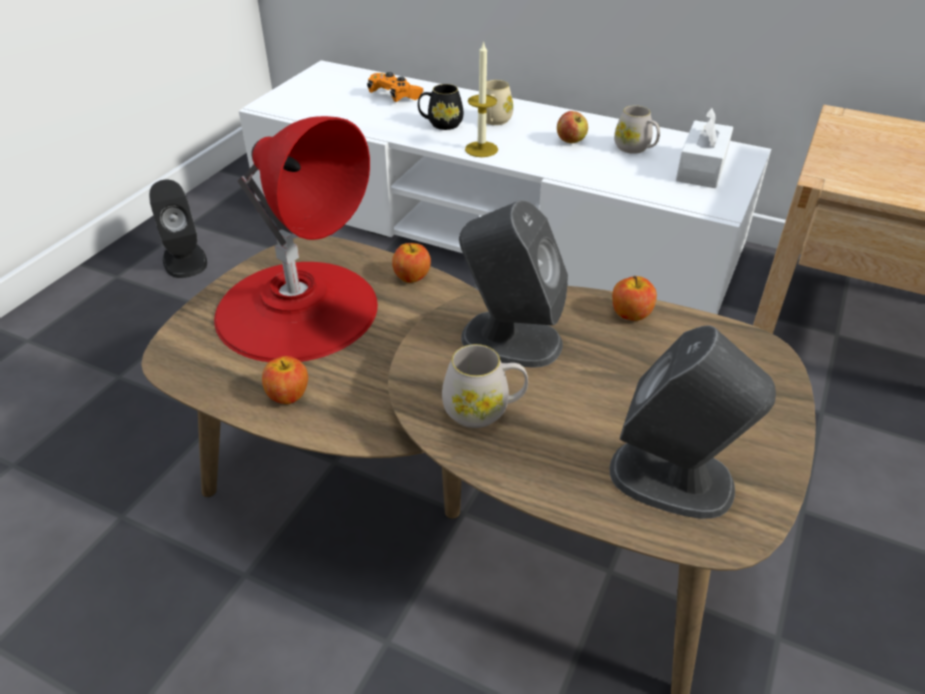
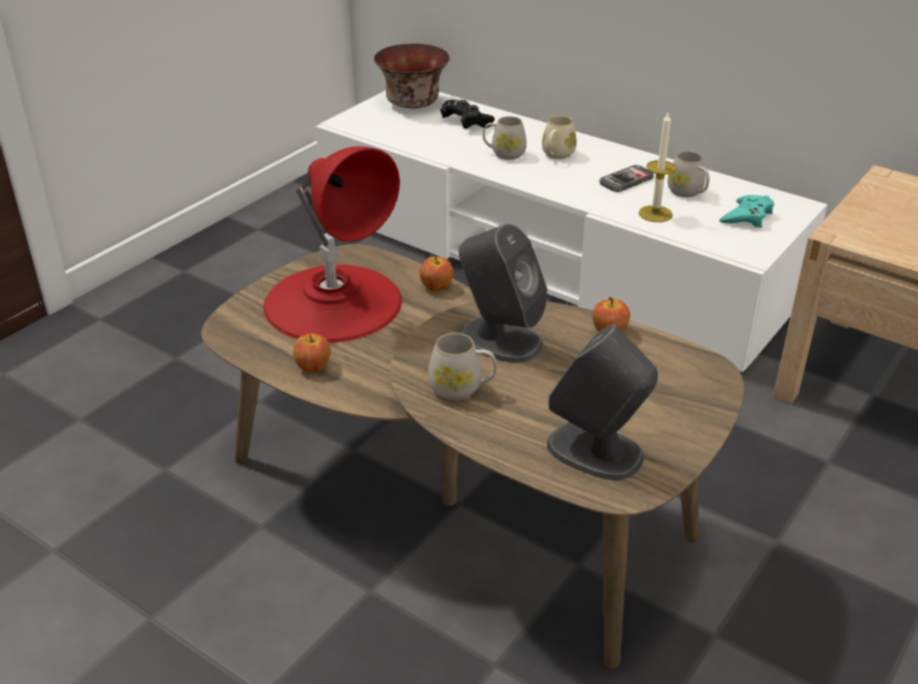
camera: 10 degrees right, 5 degrees down
black speaker [149,180,207,278] -> none
orange game controller [367,72,423,102] -> black game controller [441,100,495,129]
black mug [418,84,463,130] -> white mug [483,116,527,160]
candle [465,40,498,157] -> candle moved to [638,113,676,222]
apple [557,111,588,143] -> phone [599,165,654,192]
white tissue box [676,107,733,188] -> turquoise game controller [720,195,774,228]
none -> bowl [374,44,450,109]

